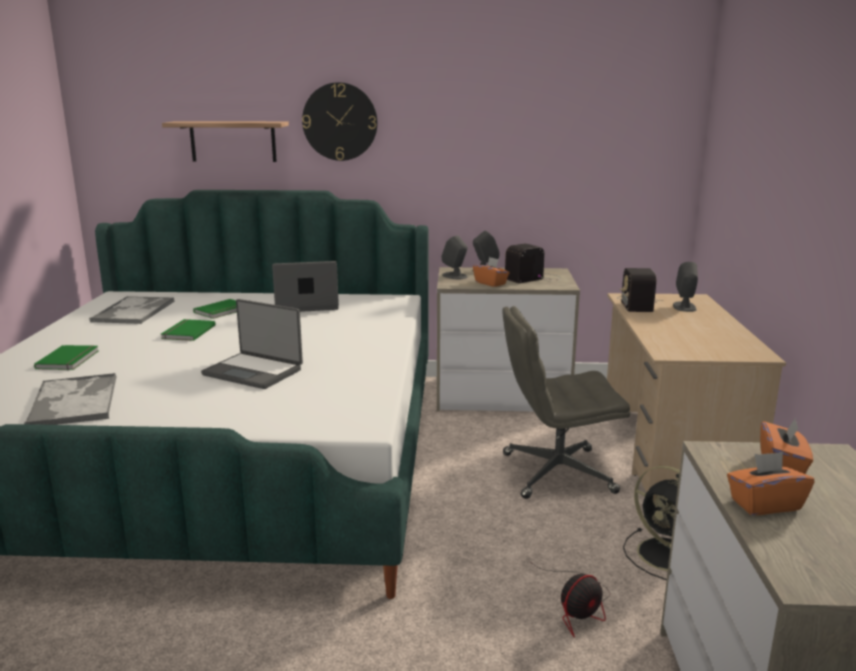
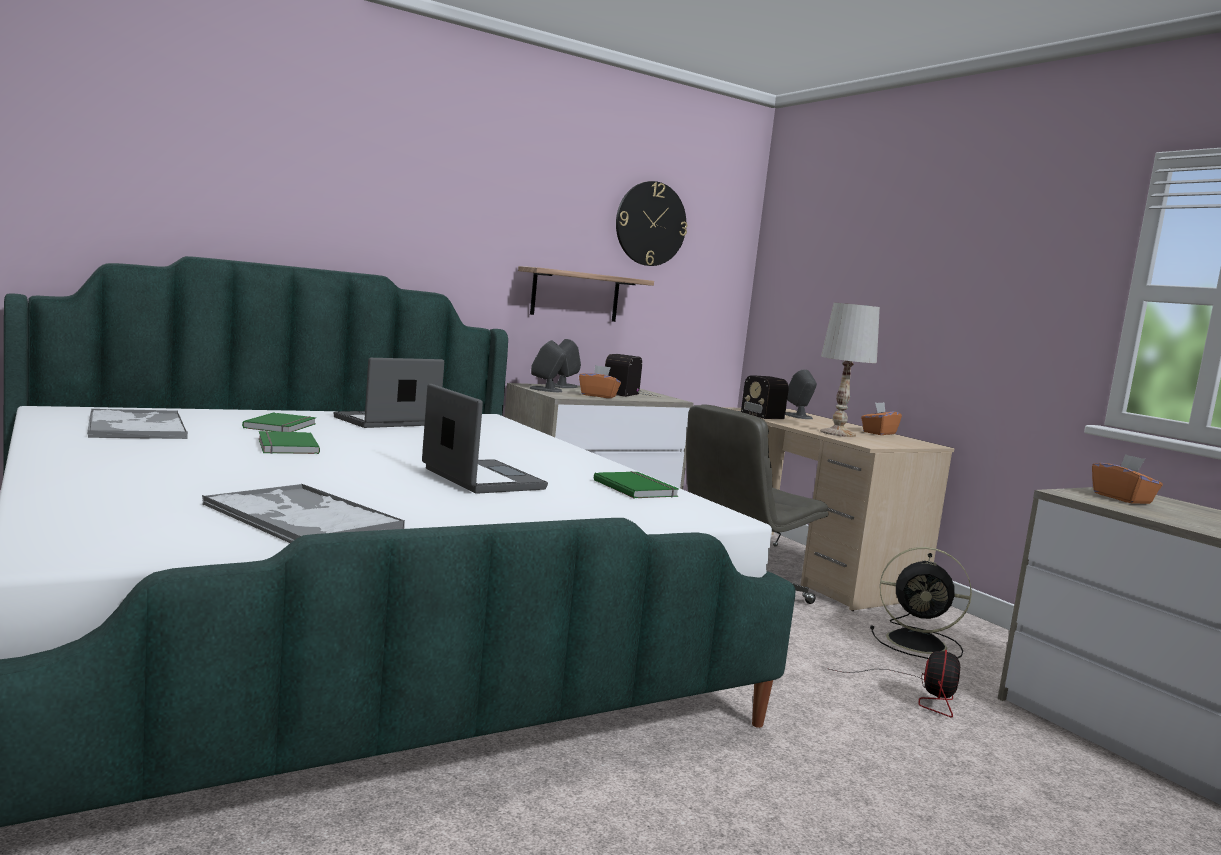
camera: 35 degrees left, 10 degrees down
green book [34,345,98,370] -> green book moved to [594,471,679,498]
shelf [162,121,289,162] -> shelf moved to [518,266,654,322]
laptop [201,299,303,389] -> laptop turned 120 degrees counterclockwise [422,384,548,494]
wall clock [302,82,377,161] -> wall clock moved to [616,181,687,266]
orange tissue box [727,452,815,515] -> orange tissue box moved to [861,402,902,435]
none -> white table lamp [820,303,880,437]

